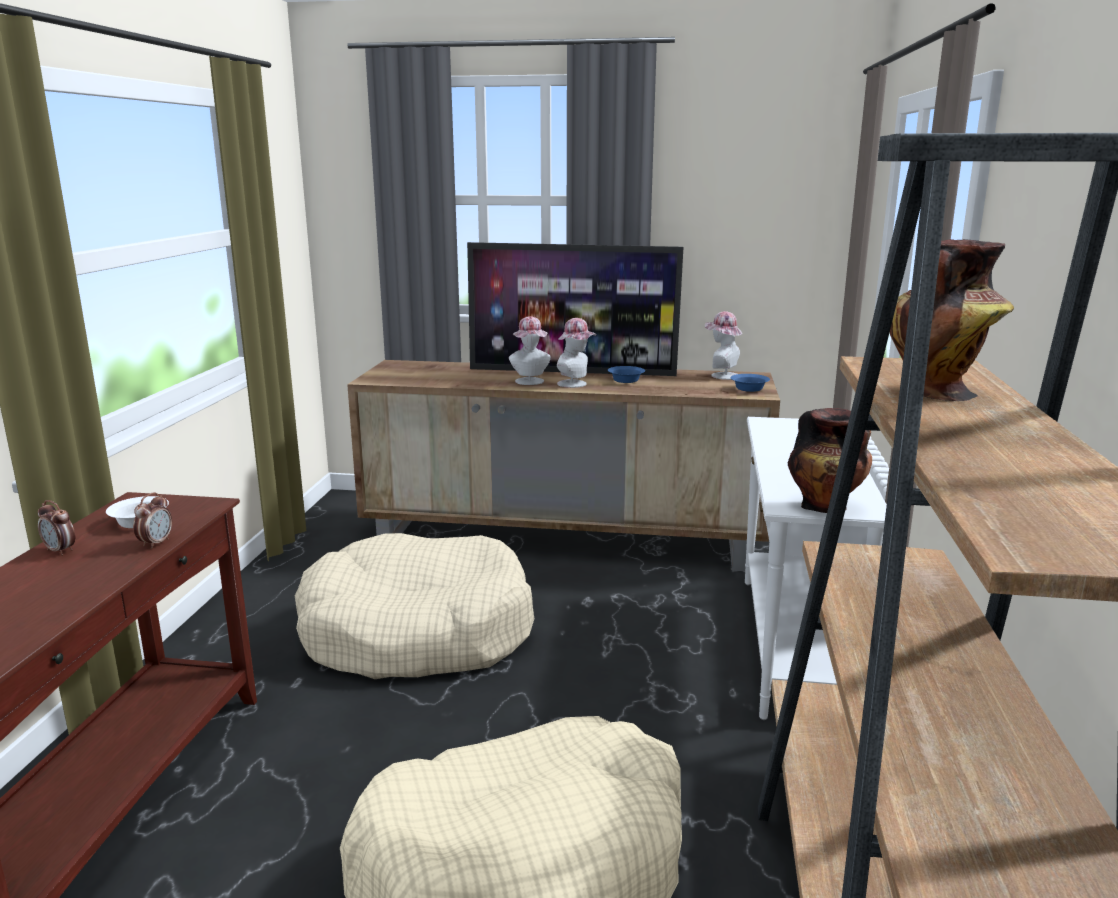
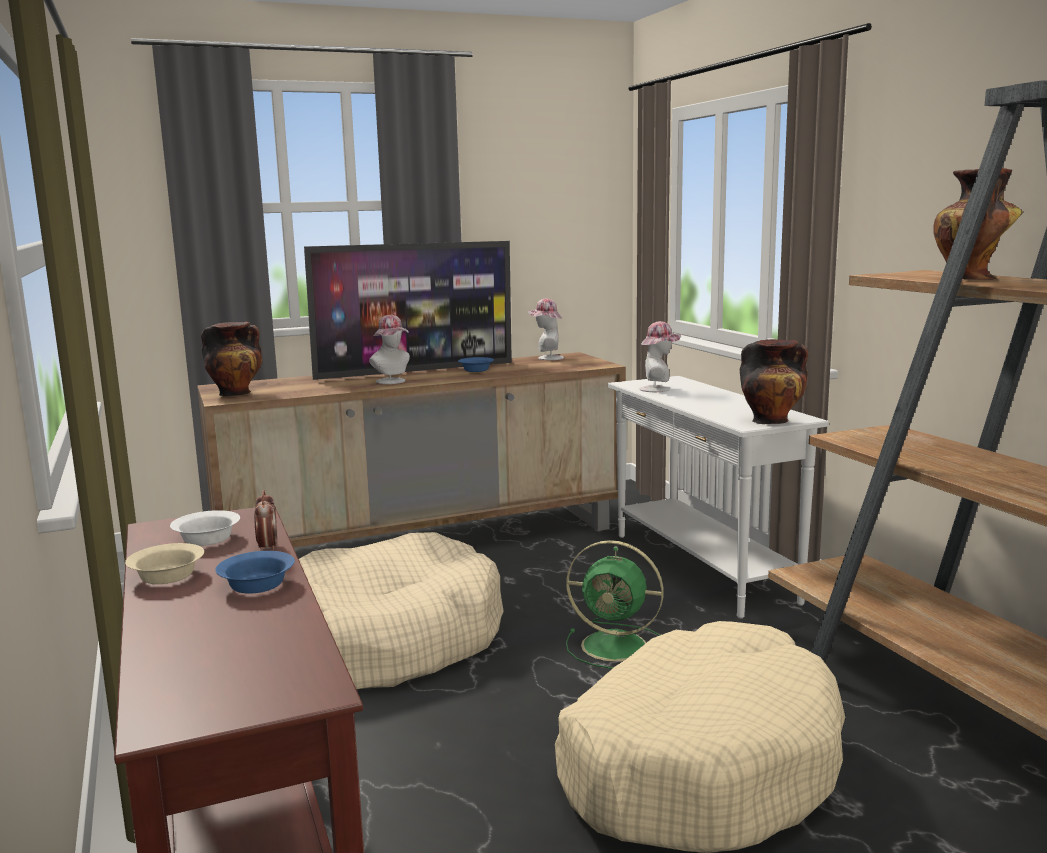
camera: 30 degrees left, 5 degrees down
alarm clock [38,500,75,556] -> beige bowl [125,543,204,584]
hat [557,318,596,388] -> hat moved to [639,321,681,392]
blue bowl [730,374,770,392] -> blue bowl moved to [215,551,295,594]
none -> vase [201,322,262,397]
none -> green fan [566,540,664,669]

